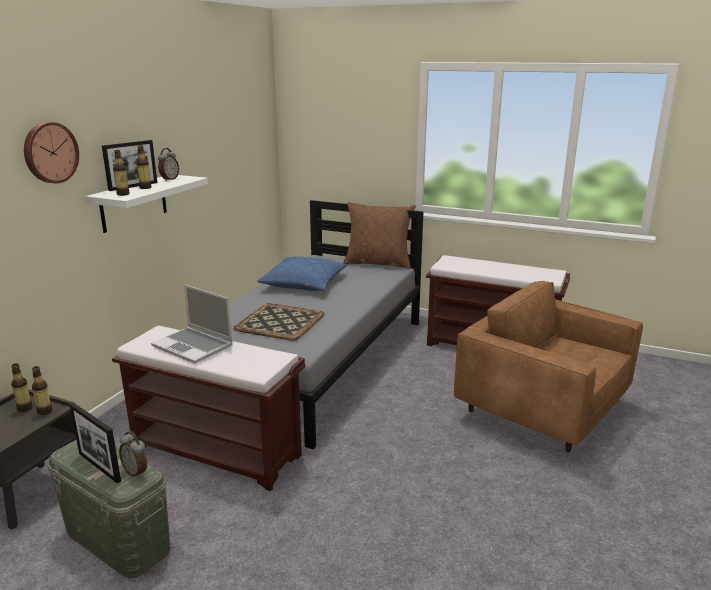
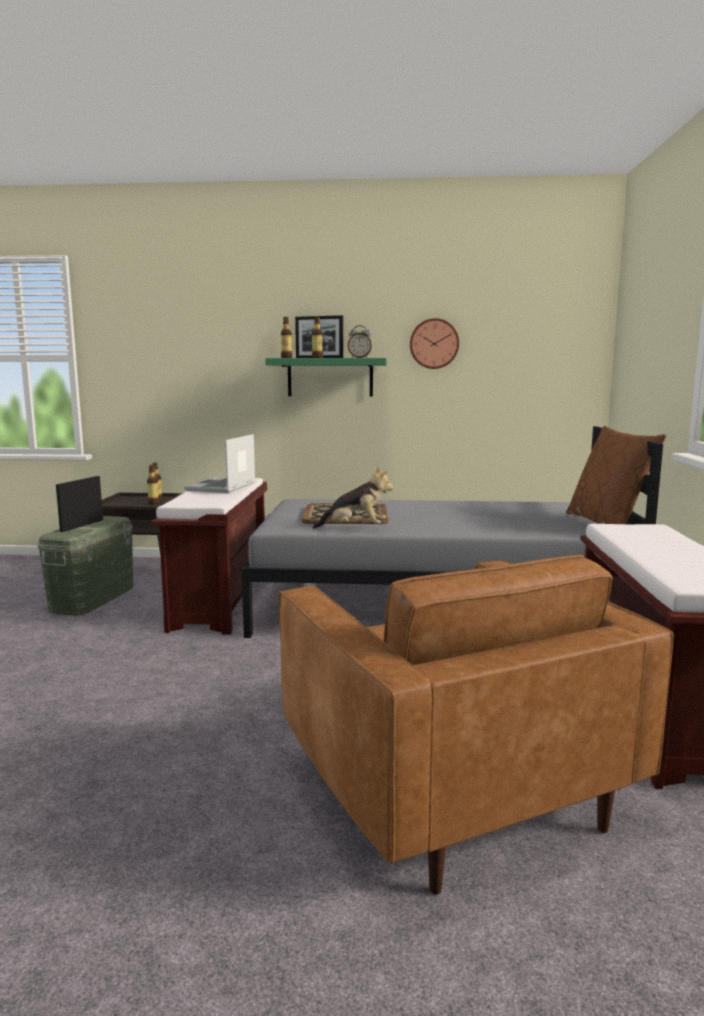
camera: 70 degrees right, 10 degrees down
wall clock [24,122,79,183] -> wall clock moved to [410,318,459,369]
white shelf [86,175,208,233] -> green shelf [265,358,387,396]
alarm clock [119,431,147,478] -> none
blue pillow [257,256,347,291] -> none
brown armchair [454,281,643,452] -> brown armchair turned 135 degrees clockwise [279,555,674,895]
none -> plush toy [313,467,393,529]

